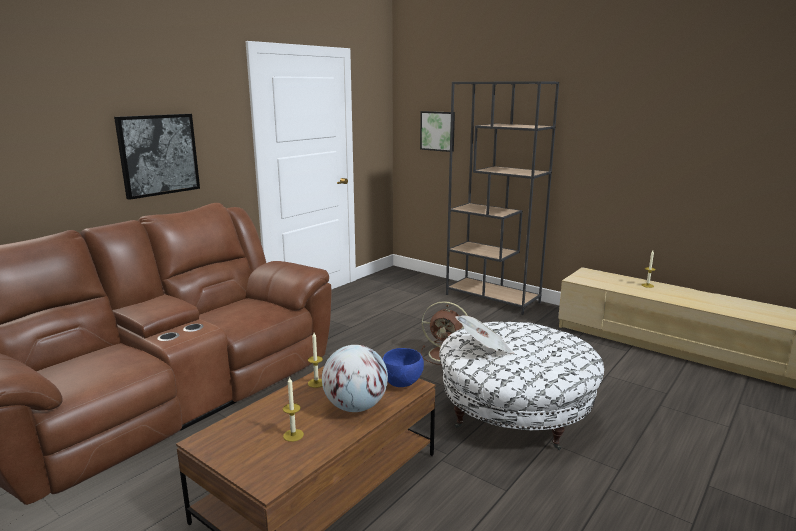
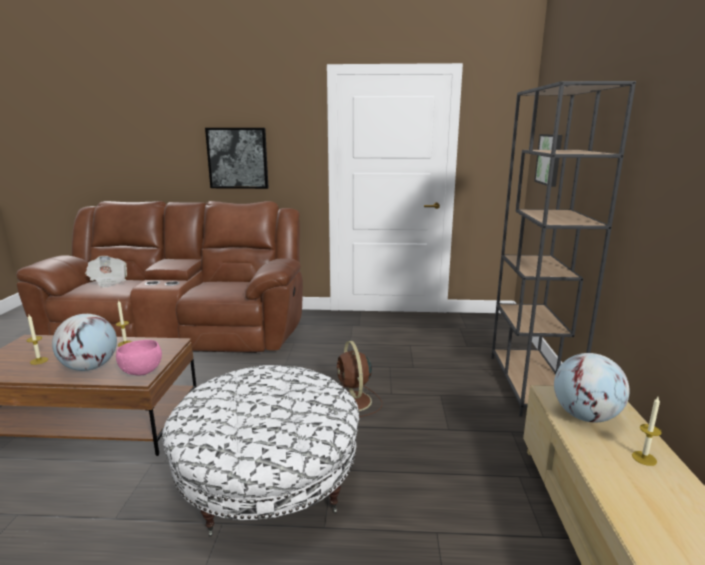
camera: 55 degrees right, 0 degrees up
blue bowl [383,348,424,387] -> pink bowl [116,340,162,376]
newspaper [455,315,514,354] -> newspaper moved to [85,256,127,288]
none -> globe [554,353,630,422]

